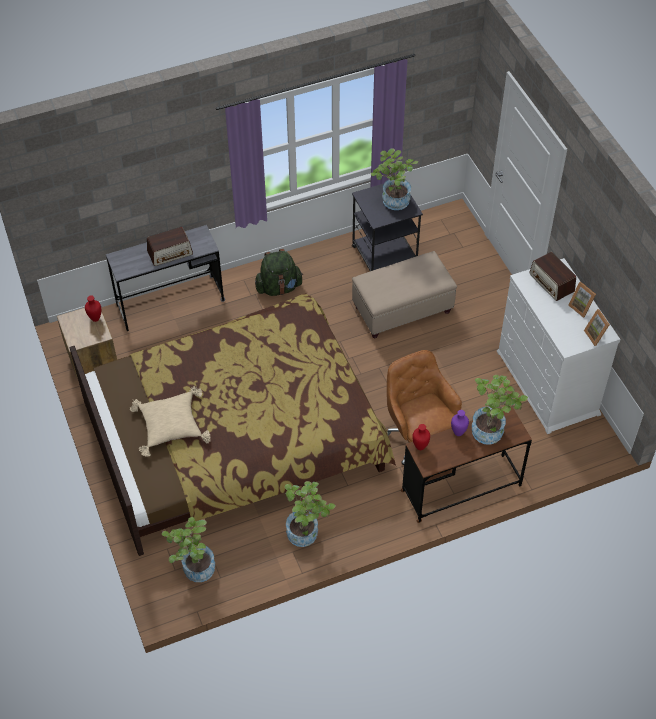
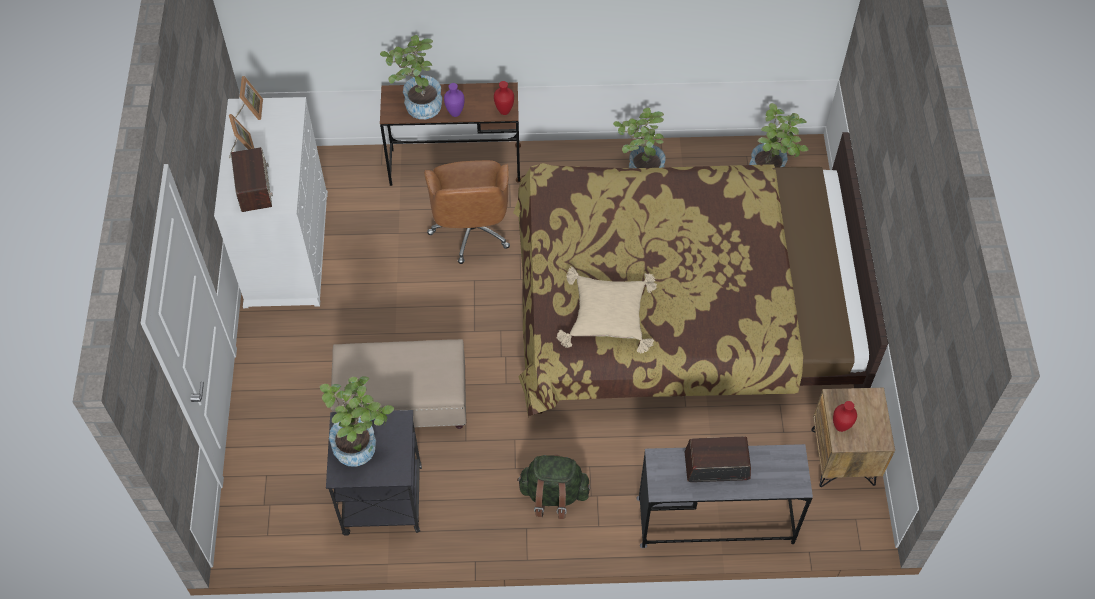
camera: 160 degrees left, 5 degrees up
beige pillow [130,386,211,457] -> beige pillow moved to [557,266,657,354]

